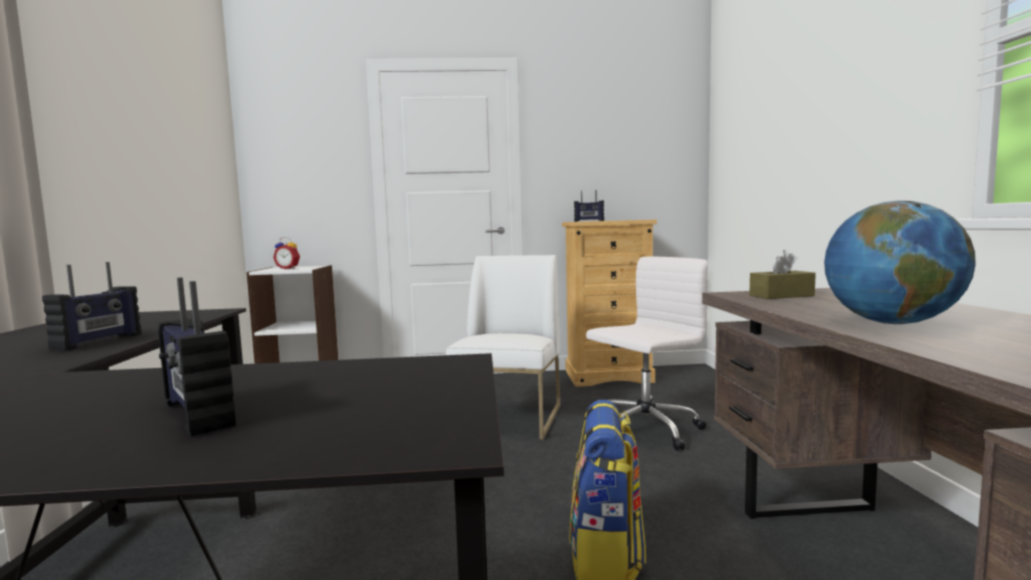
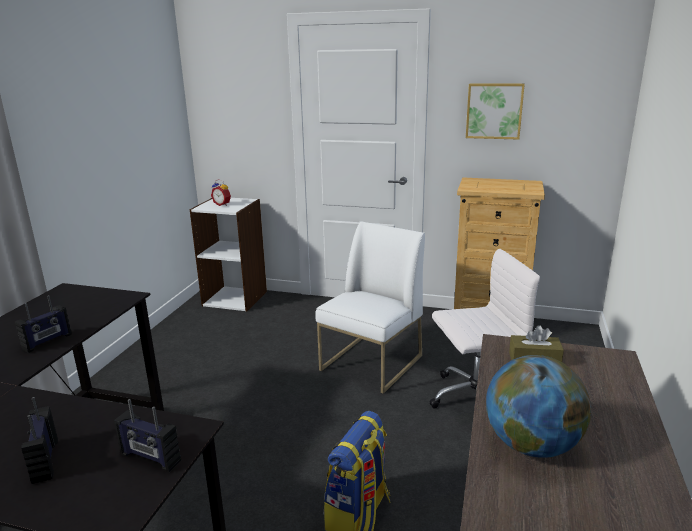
camera: 20 degrees right, 15 degrees up
radio [574,190,604,222] -> radio moved to [114,399,181,472]
none -> picture [466,84,525,140]

